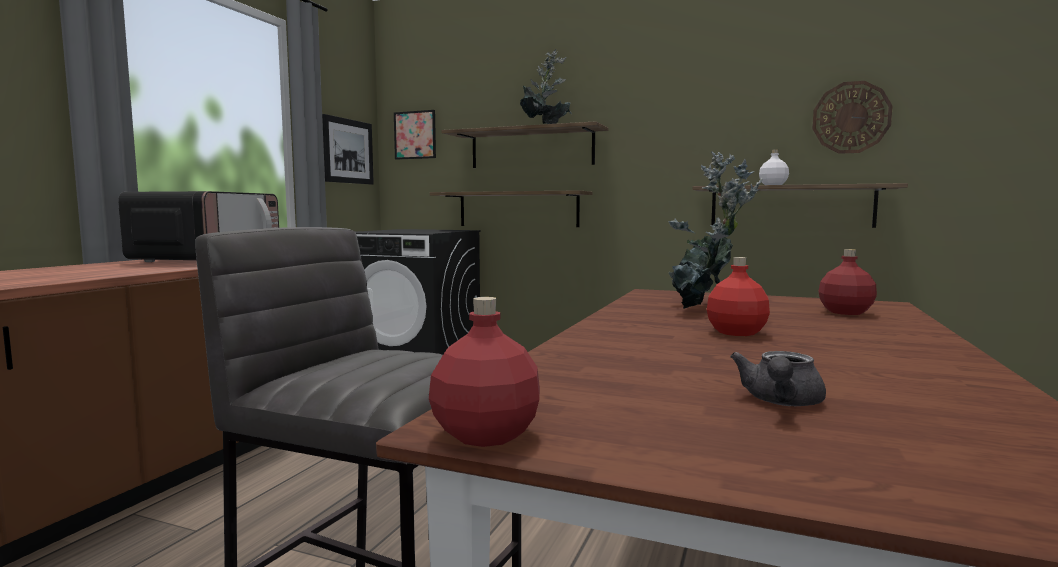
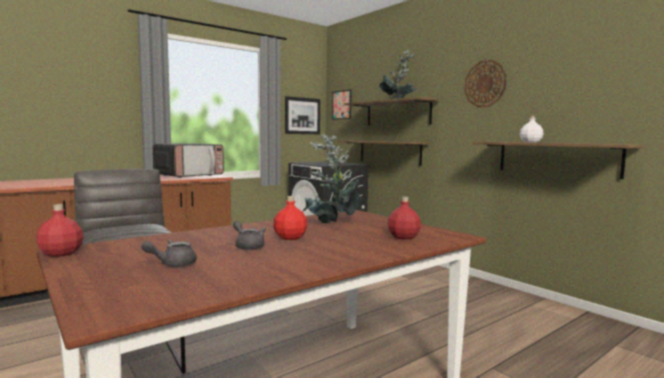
camera: 30 degrees right, 0 degrees up
wall clock [812,81,893,154] -> wall clock moved to [464,60,507,108]
none -> grey teapot [233,221,266,250]

